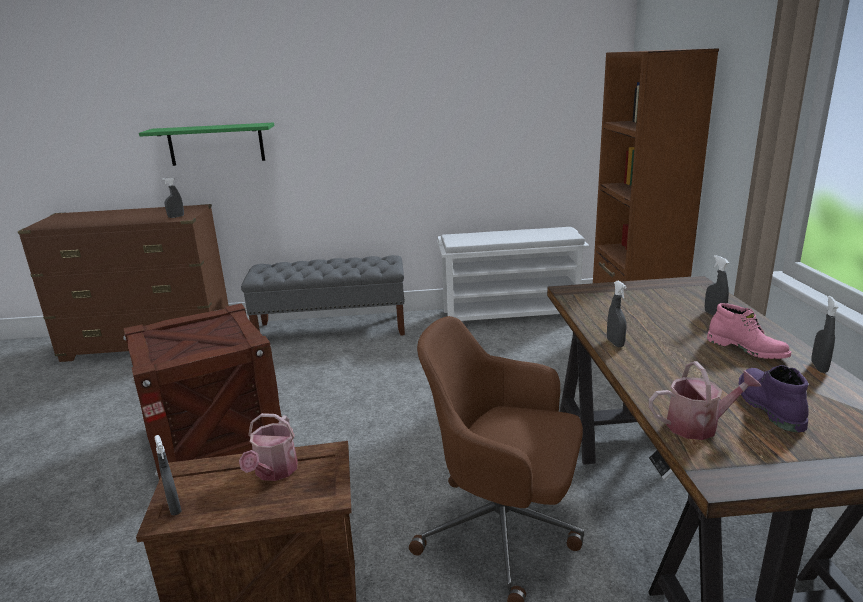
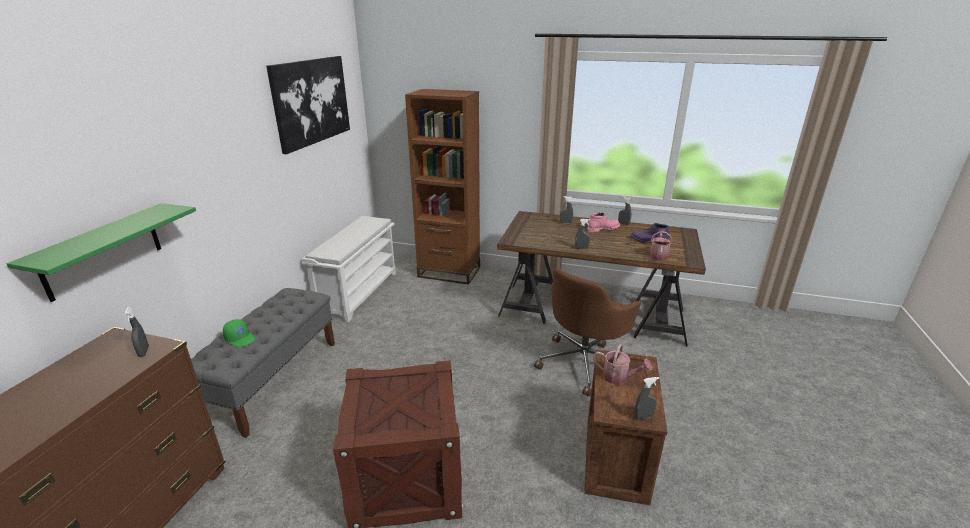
camera: 70 degrees left, 5 degrees up
none -> green cap [223,319,256,348]
none -> picture [266,56,350,154]

